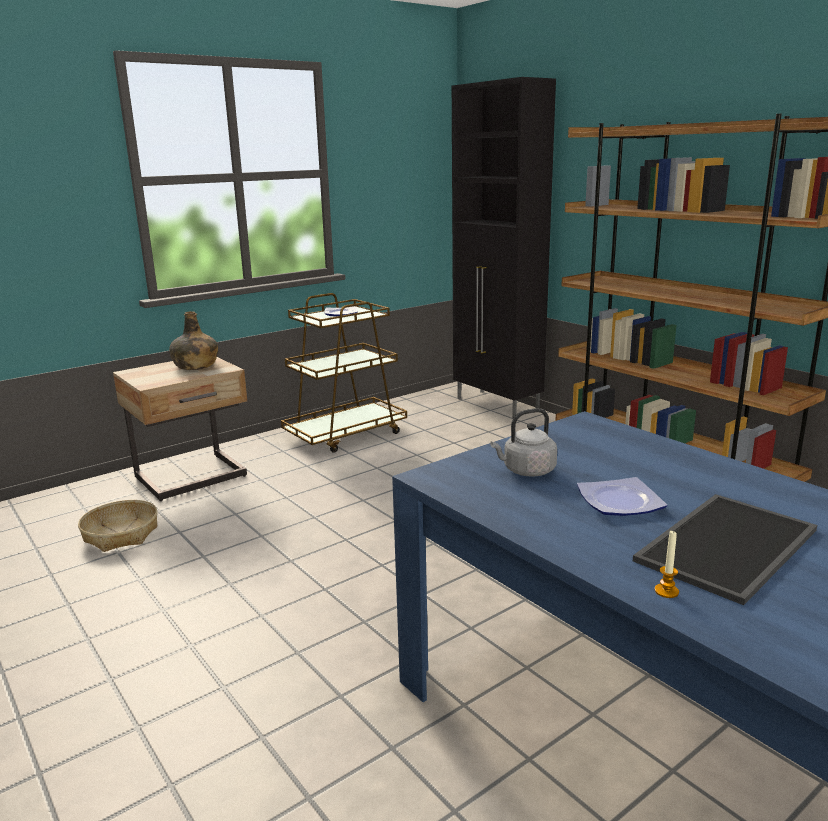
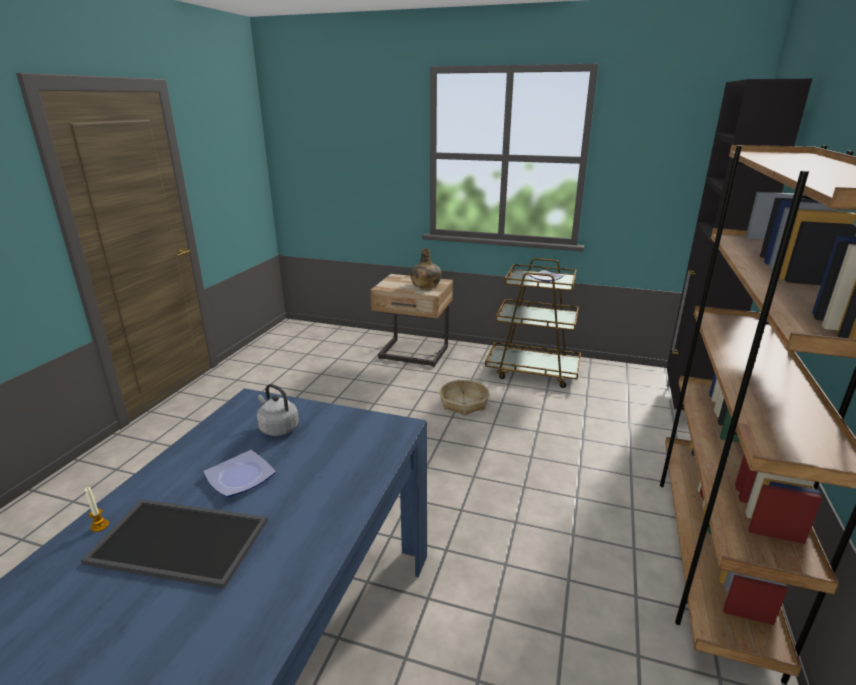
camera: 55 degrees right, 5 degrees up
basket [78,500,157,552] -> basket moved to [439,380,489,416]

